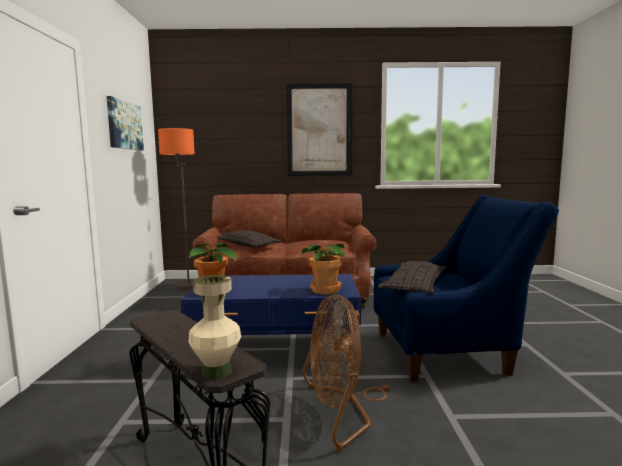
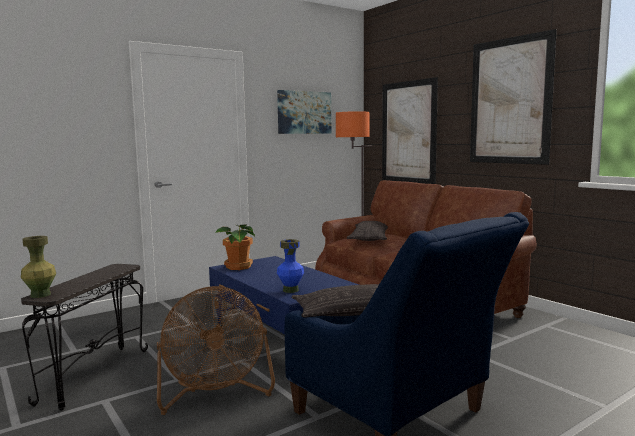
camera: 55 degrees right, 0 degrees up
beige vase [189,275,241,379] -> green vase [21,236,56,298]
potted plant [302,244,347,295] -> blue vase [277,239,304,293]
brown fan [303,294,392,452] -> brown fan turned 150 degrees counterclockwise [157,286,275,415]
none -> picture [382,77,438,184]

